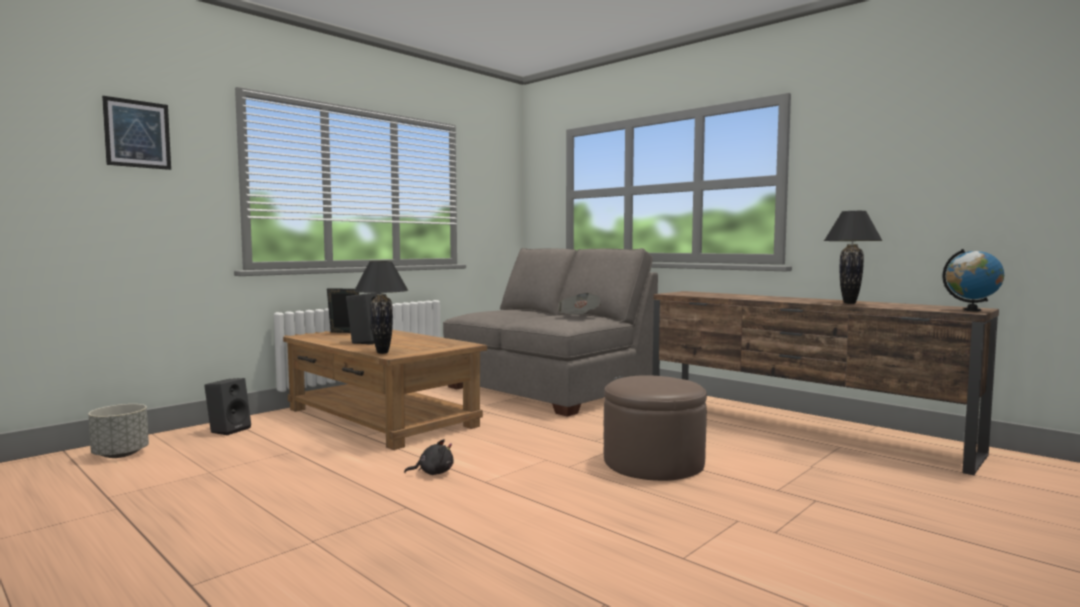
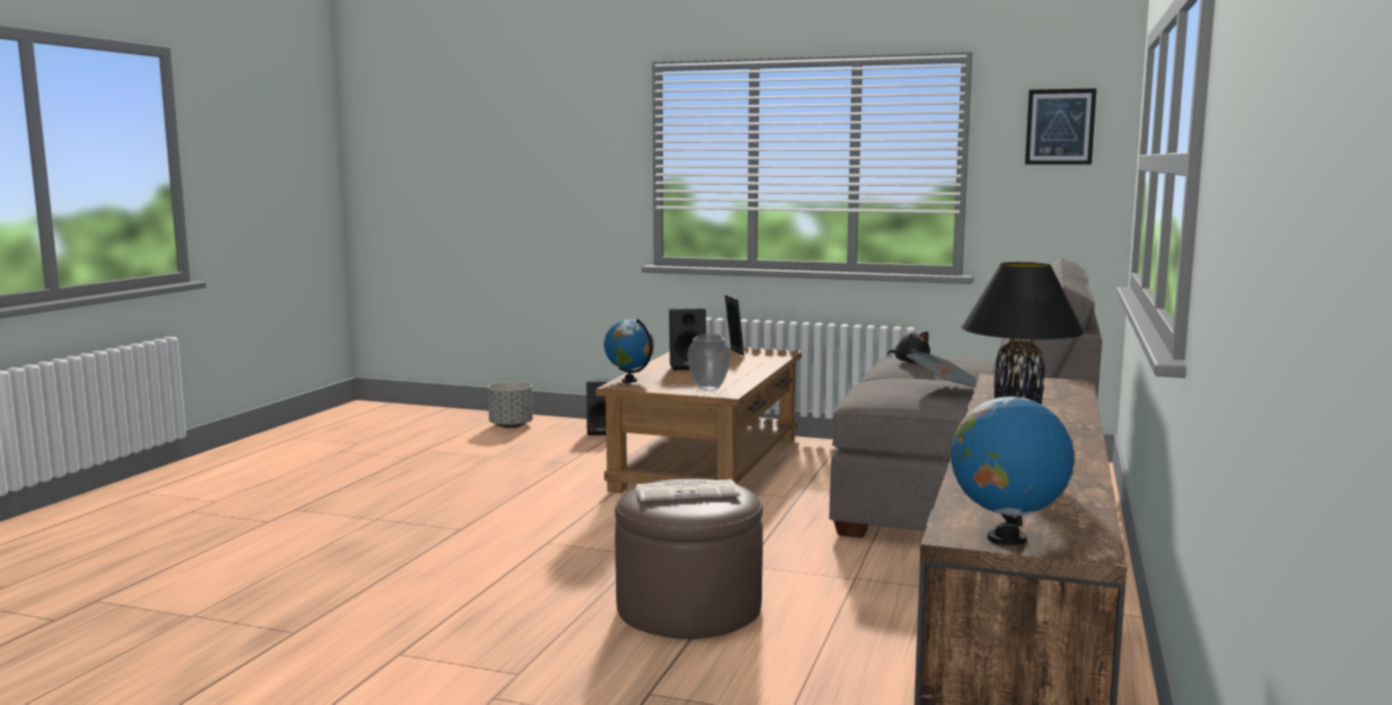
camera: 65 degrees right, 5 degrees up
picture [102,96,171,170] -> picture moved to [1025,88,1097,164]
black table lamp [354,261,408,354] -> globe [604,319,654,383]
black plush toy [404,439,454,475] -> black plush toy moved to [888,331,930,362]
none -> newspaper [635,479,740,501]
none -> vase [687,334,731,391]

